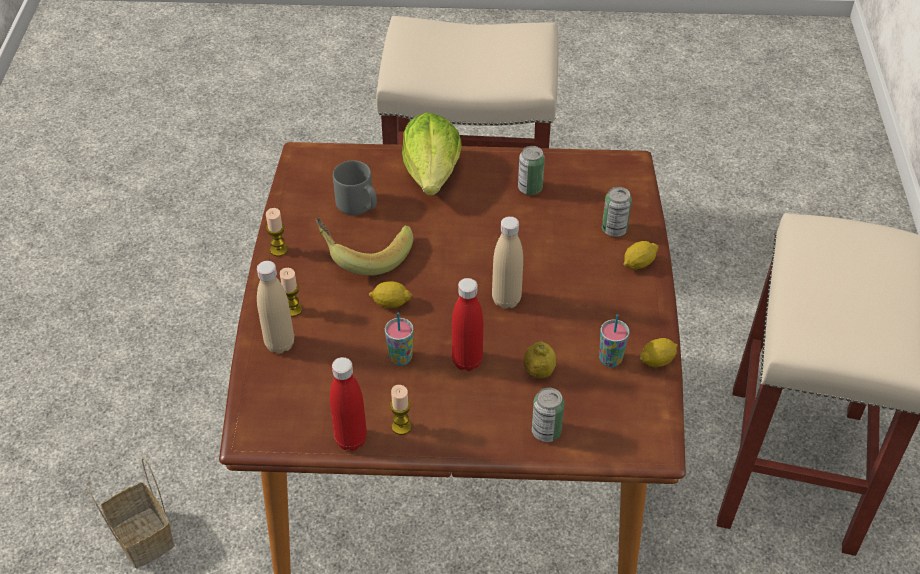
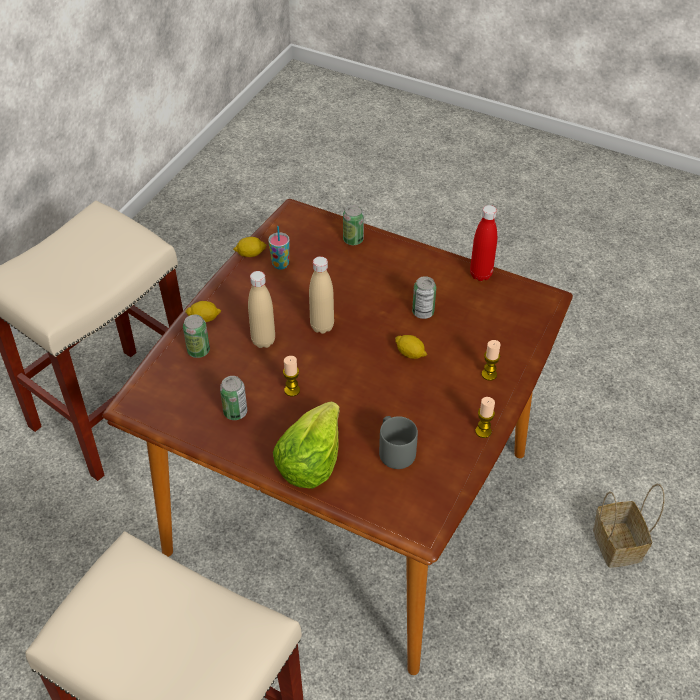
camera: 155 degrees left, 0 degrees up
beige bottle [257,261,294,354] -> beige bottle moved to [248,271,275,348]
banana [315,218,414,276] -> none
cup [385,313,414,366] -> can [412,276,436,319]
candle [390,385,412,435] -> candle moved to [283,356,300,396]
red bottle [452,278,483,371] -> none
lemon [524,342,556,379] -> none

